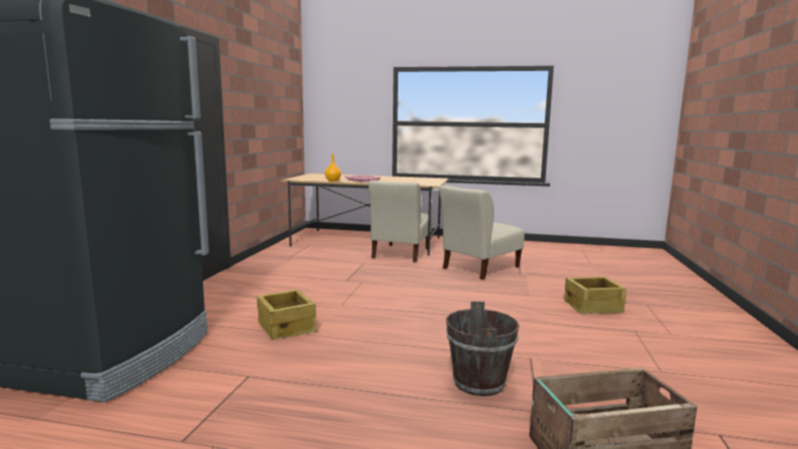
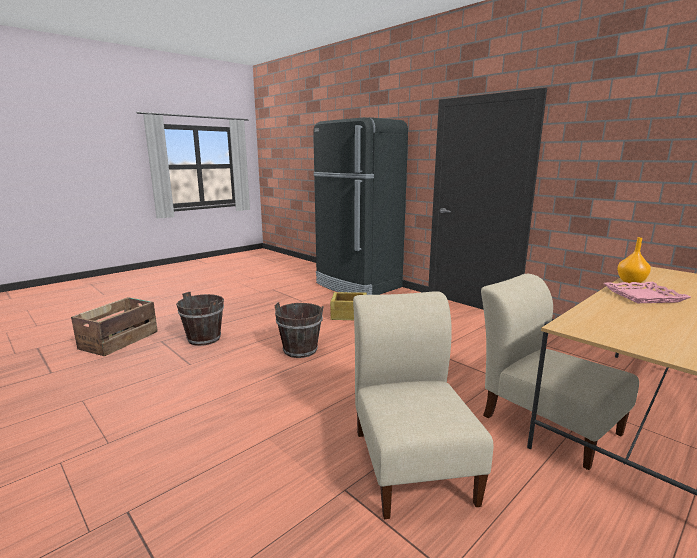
camera: 125 degrees right, 5 degrees up
crate [564,277,627,314] -> none
none -> brown bucket [274,302,324,358]

